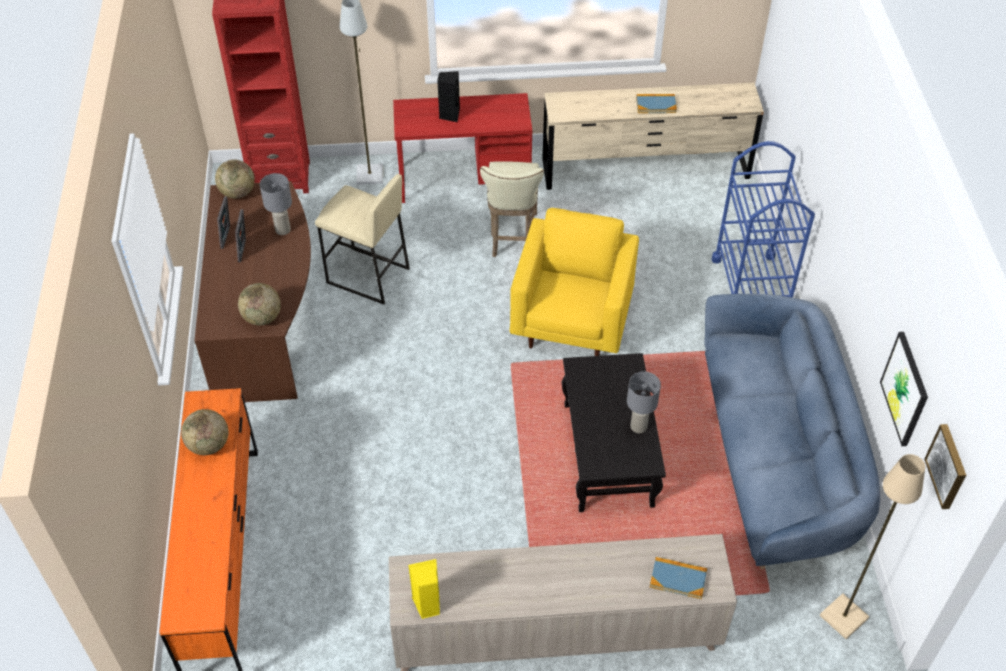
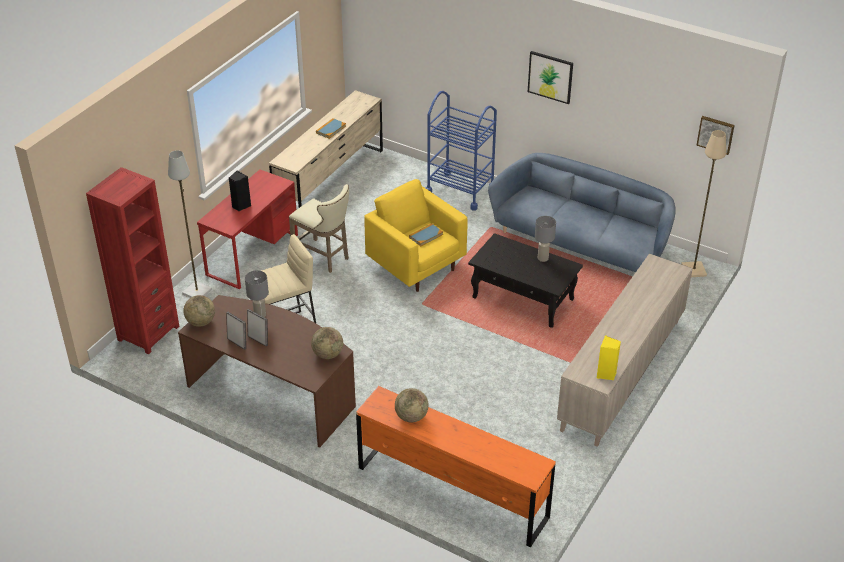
camera: 55 degrees left, 10 degrees down
book [650,557,707,599] -> book moved to [409,223,443,246]
picture [880,332,928,446] -> picture moved to [528,51,573,104]

